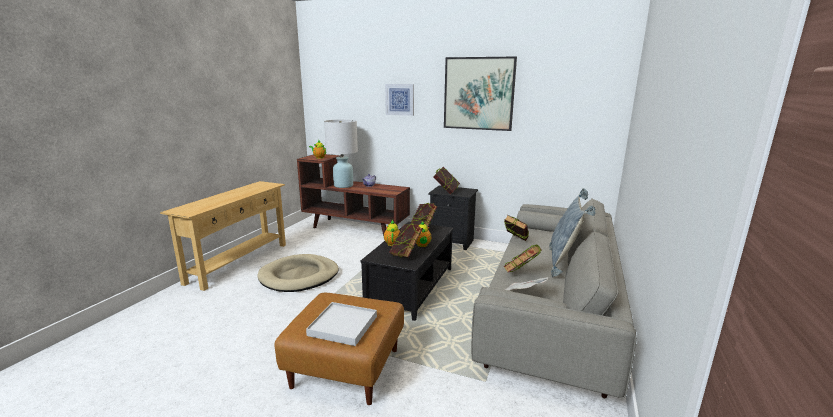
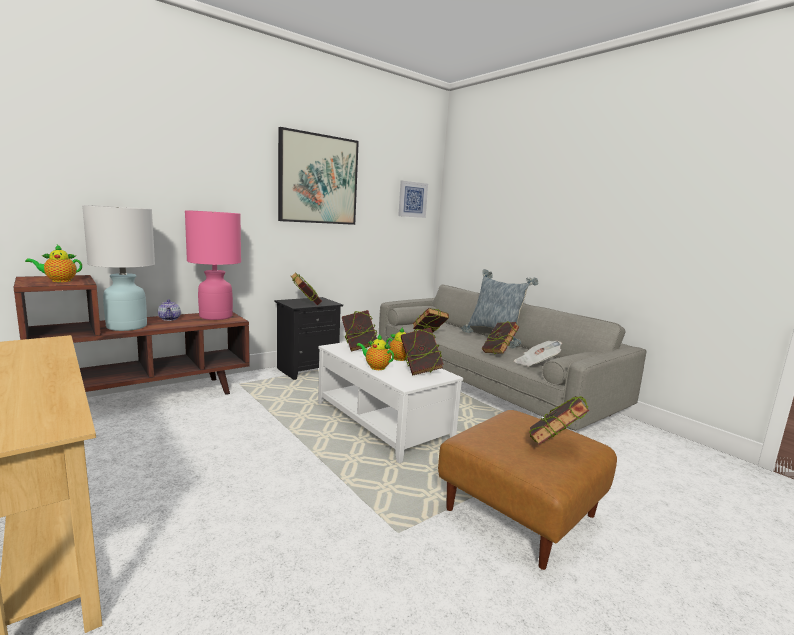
camera: 60 degrees left, 5 degrees down
beige dog bed [257,254,339,292] -> none
white tray [306,302,377,346] -> book [529,396,589,445]
black coffee table [361,222,453,321] -> white coffee table [318,342,463,463]
picture [385,84,414,116] -> picture moved to [398,181,428,218]
none -> pink table lamp [185,210,241,320]

